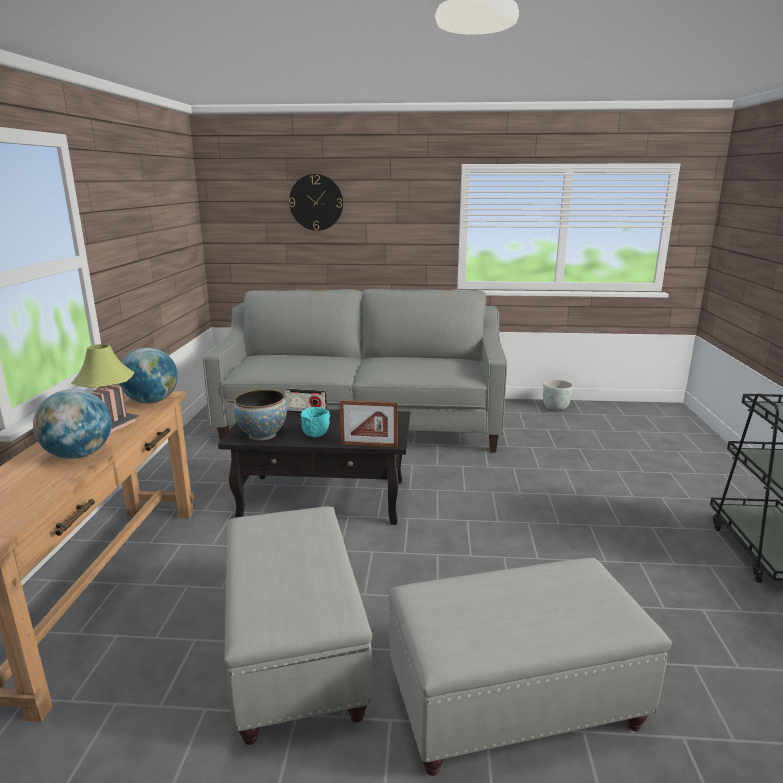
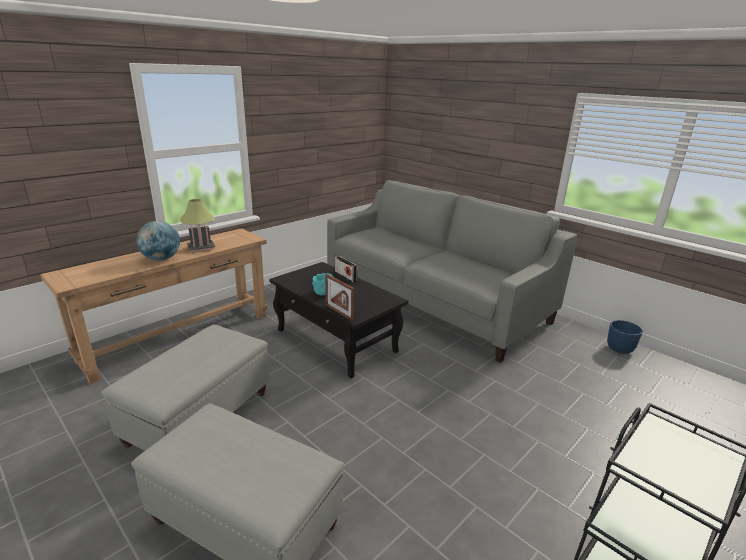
camera: 40 degrees right, 5 degrees up
globe [119,348,178,404] -> none
bowl [234,390,287,440] -> none
wall clock [289,174,343,231] -> none
grey planter [543,380,573,411] -> blue planter [607,320,643,354]

